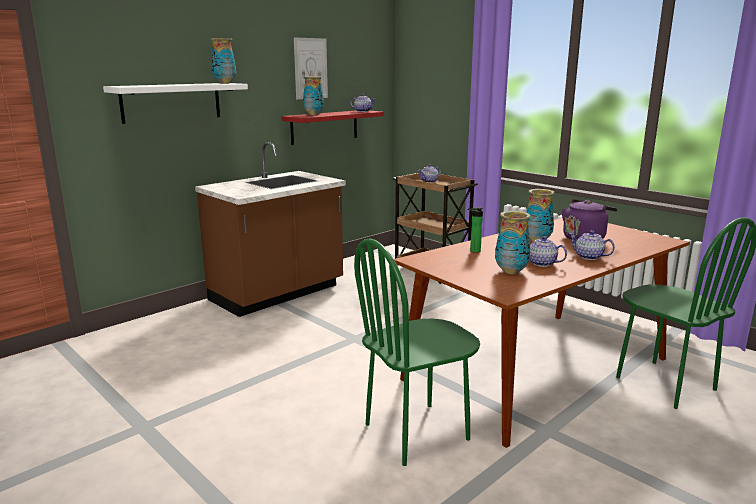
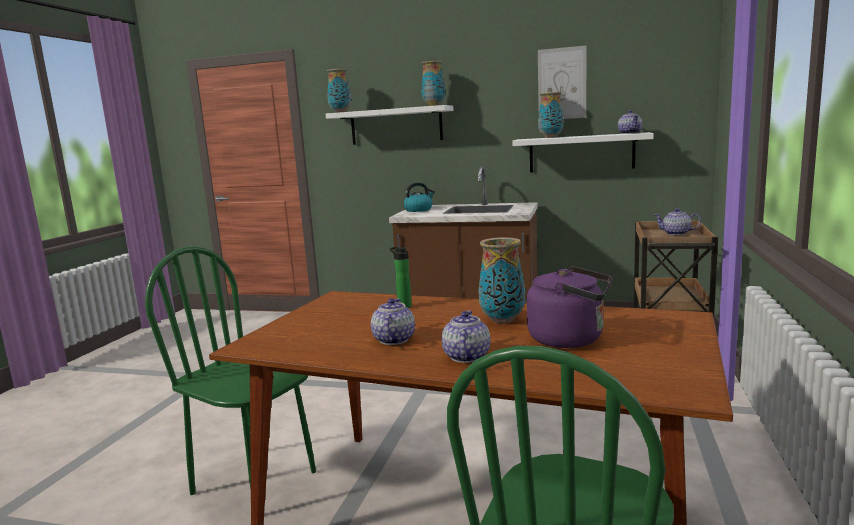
camera: 60 degrees right, 5 degrees down
red shelf [281,110,384,145] -> white shelf [512,132,654,172]
vase [495,211,531,274] -> vase moved to [327,69,351,113]
none -> kettle [404,182,435,212]

